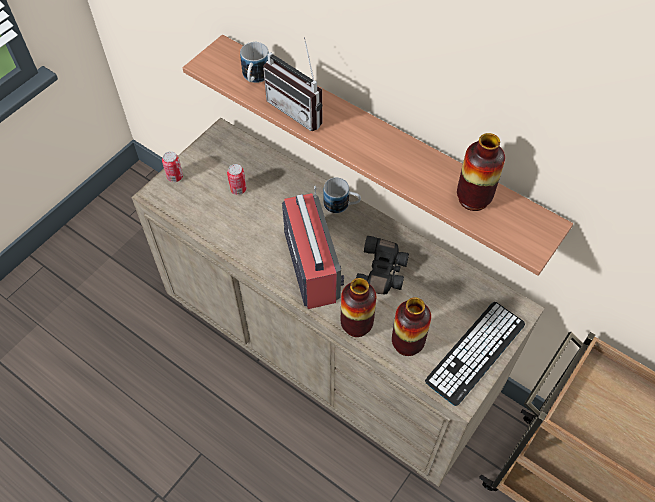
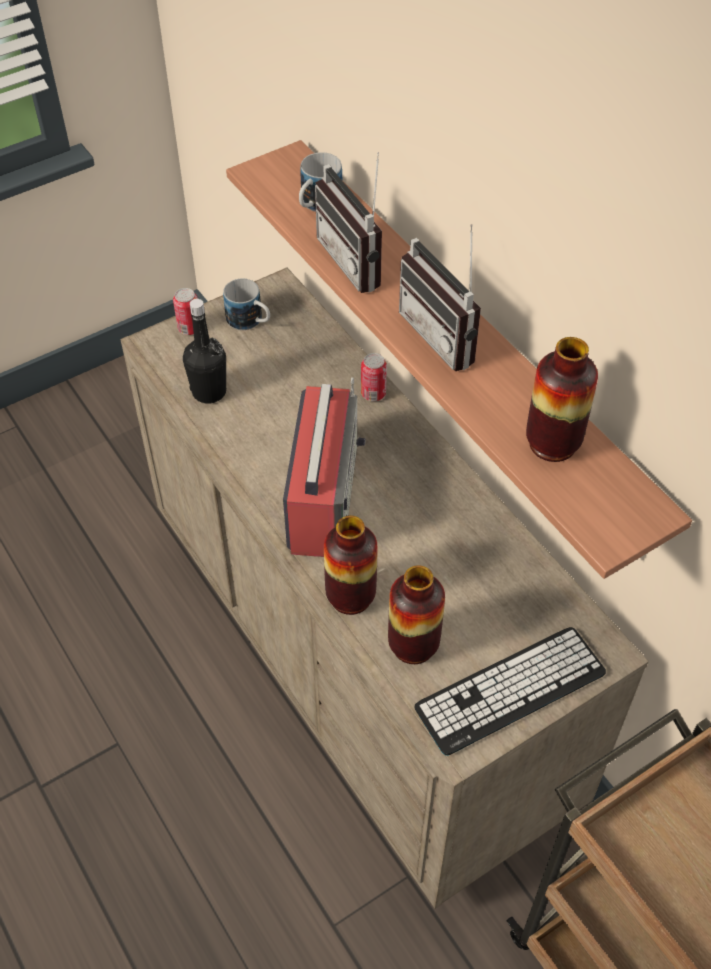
camera: 20 degrees right, 5 degrees down
can [227,164,247,195] -> can moved to [361,353,387,401]
mug [323,178,361,213] -> mug moved to [223,278,270,330]
black binoculars [356,236,409,295] -> none
none -> black bottle [183,299,226,404]
none -> radio [399,224,481,371]

